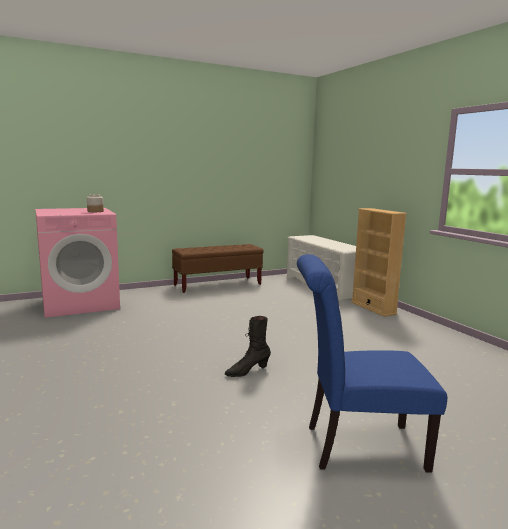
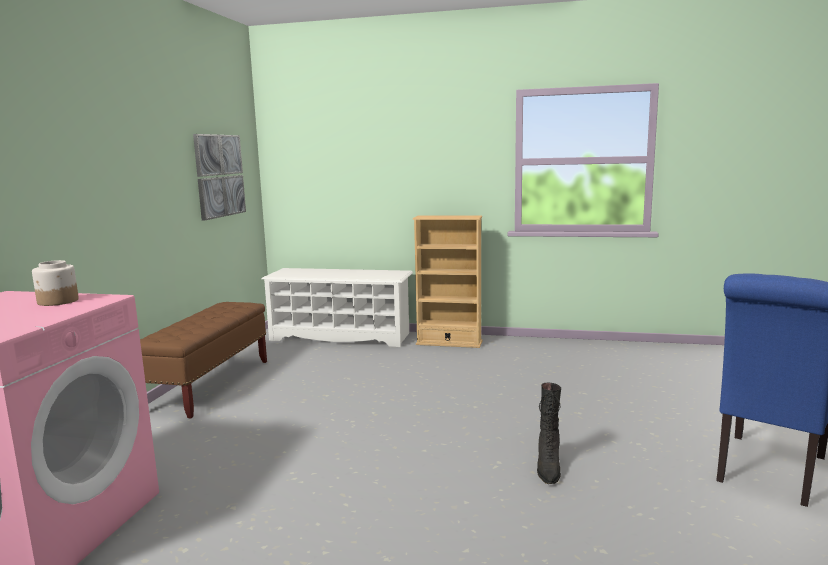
camera: 50 degrees left, 0 degrees up
none -> picture [193,134,246,221]

